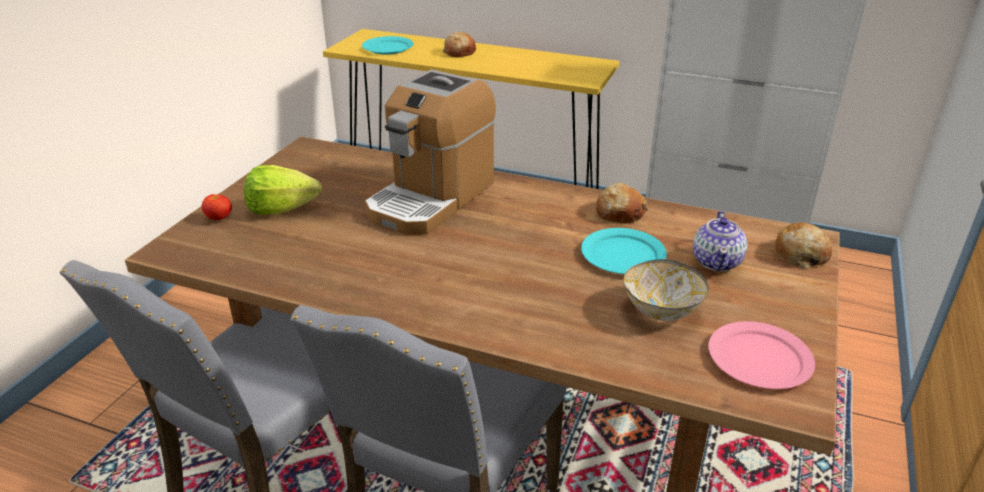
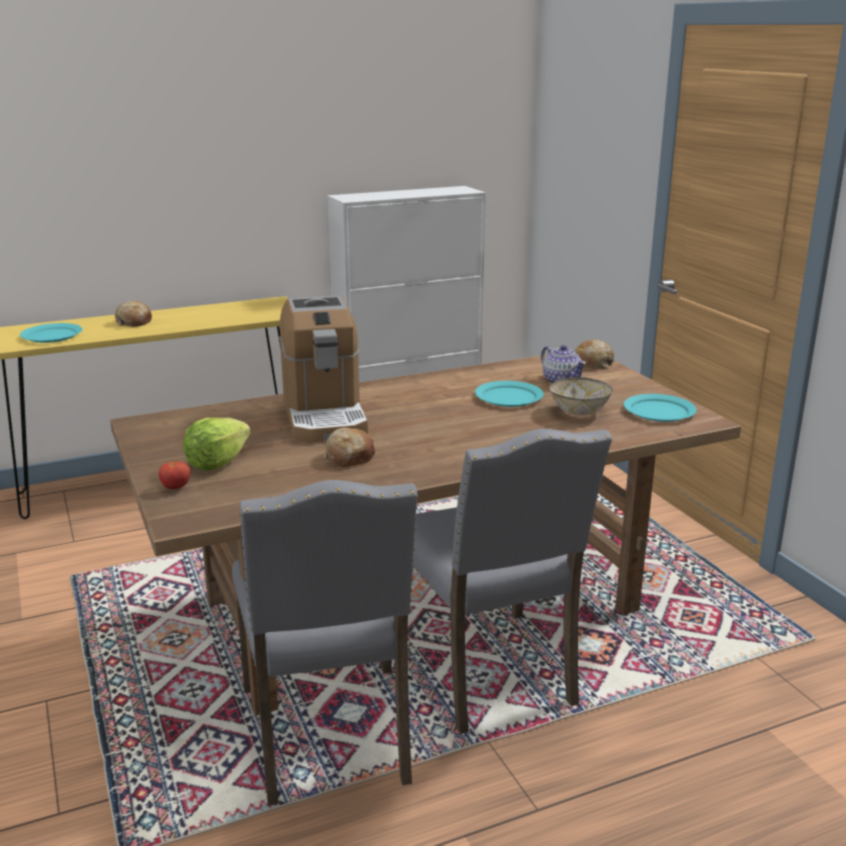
camera: 45 degrees left, 10 degrees down
bread [596,183,648,223] -> bread moved to [324,427,375,467]
pink plate [708,321,815,389] -> turquoise plate [624,394,697,422]

